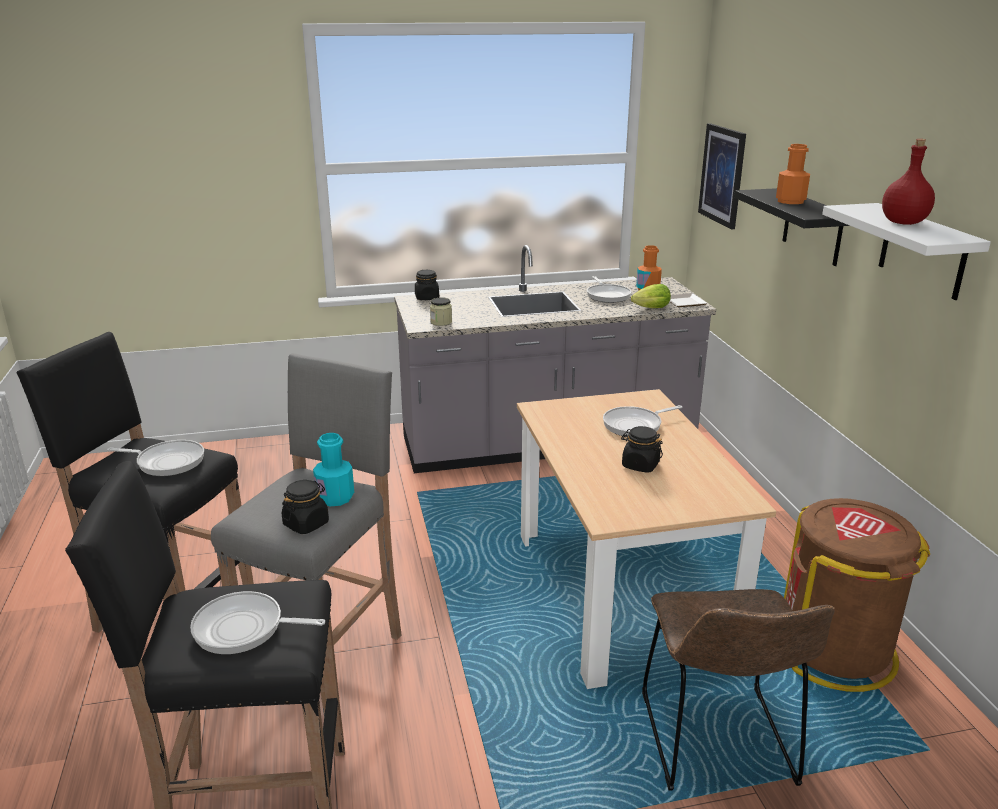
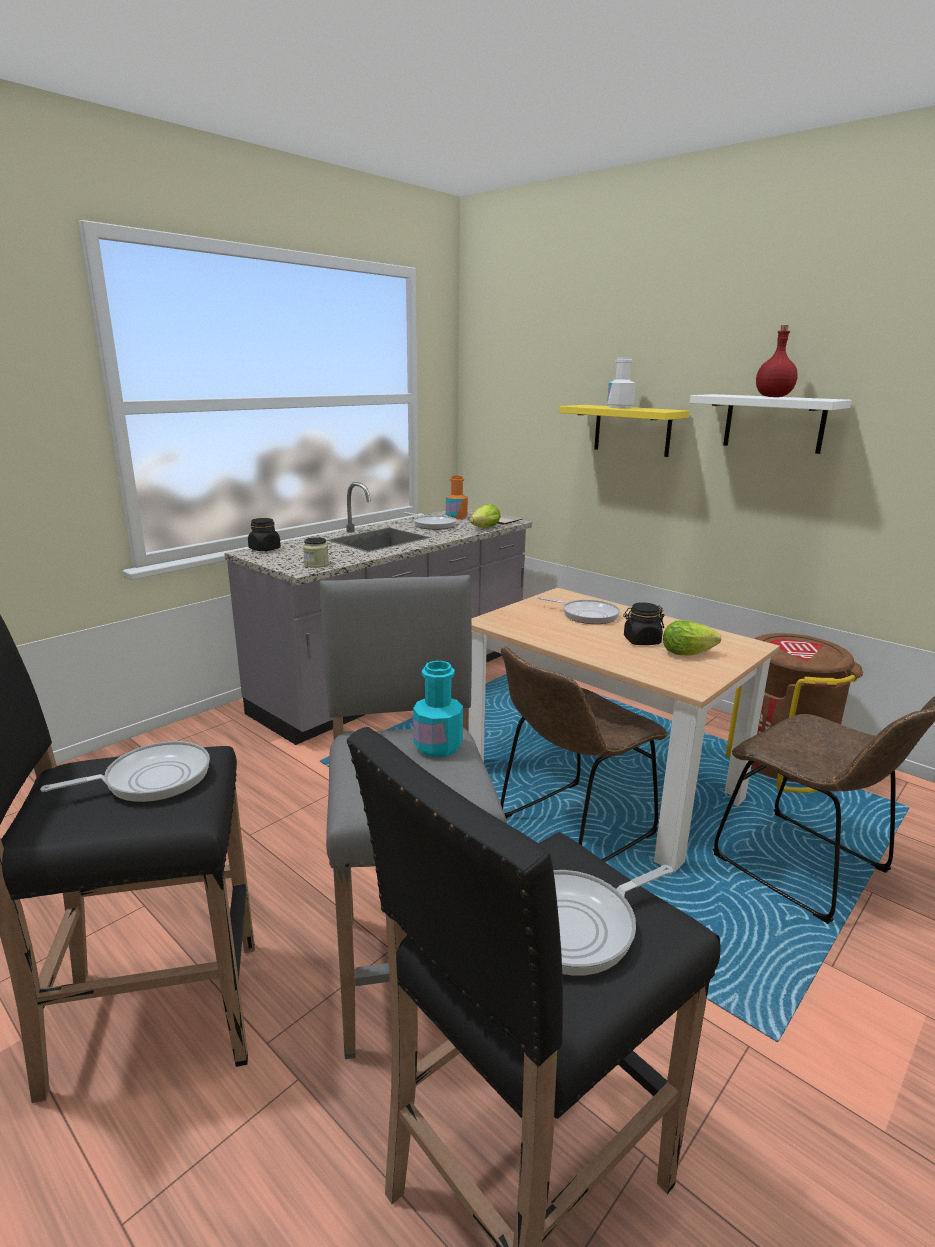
camera: 35 degrees left, 5 degrees down
black jar [282,480,329,534] -> none
frying pan [603,405,682,437] -> frying pan turned 90 degrees counterclockwise [537,597,620,624]
picture [698,123,746,229] -> none
black shelf [734,188,850,266] -> yellow shelf [559,405,689,457]
orange bottle [776,144,810,204] -> white bottle [607,357,636,408]
none -> brown chair [501,647,668,862]
none -> lettuce [663,620,721,656]

